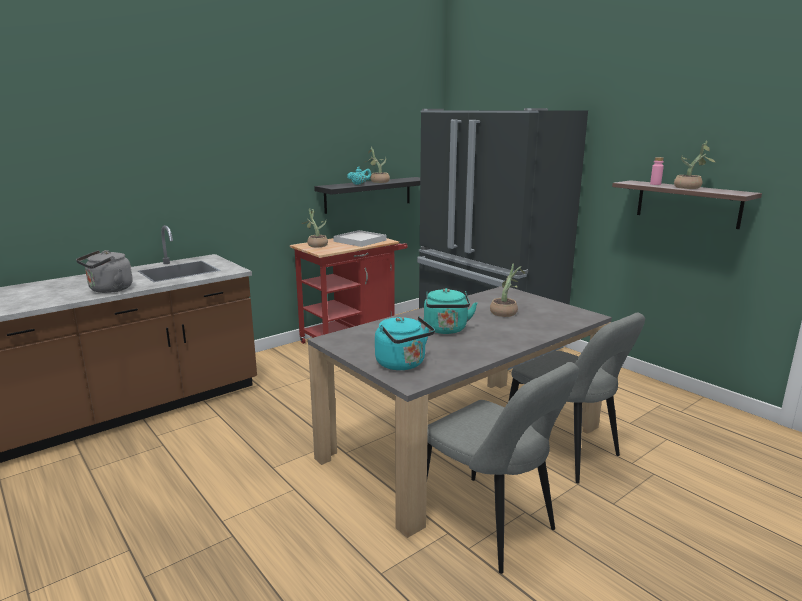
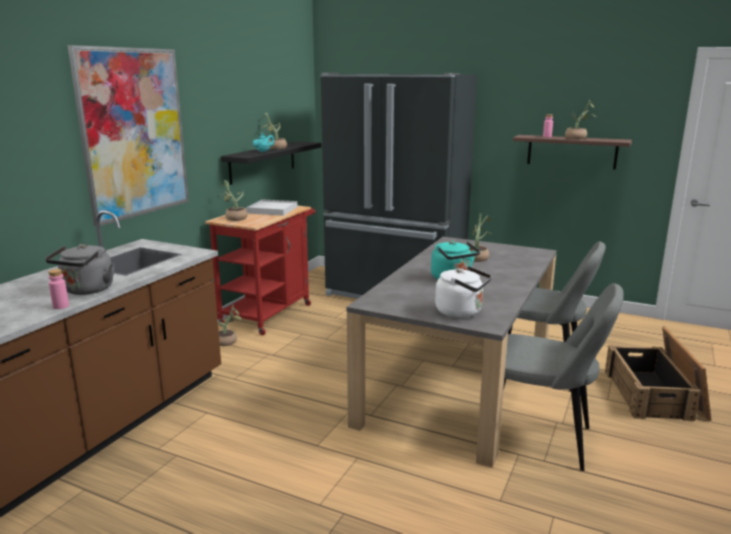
camera: 25 degrees left, 0 degrees up
turquoise kettle [375,316,435,370] -> white kettle [435,266,492,318]
none -> pink bottle [48,269,69,309]
none -> picture [68,45,189,227]
none -> potted plant [218,304,242,346]
none -> crate [605,326,711,421]

